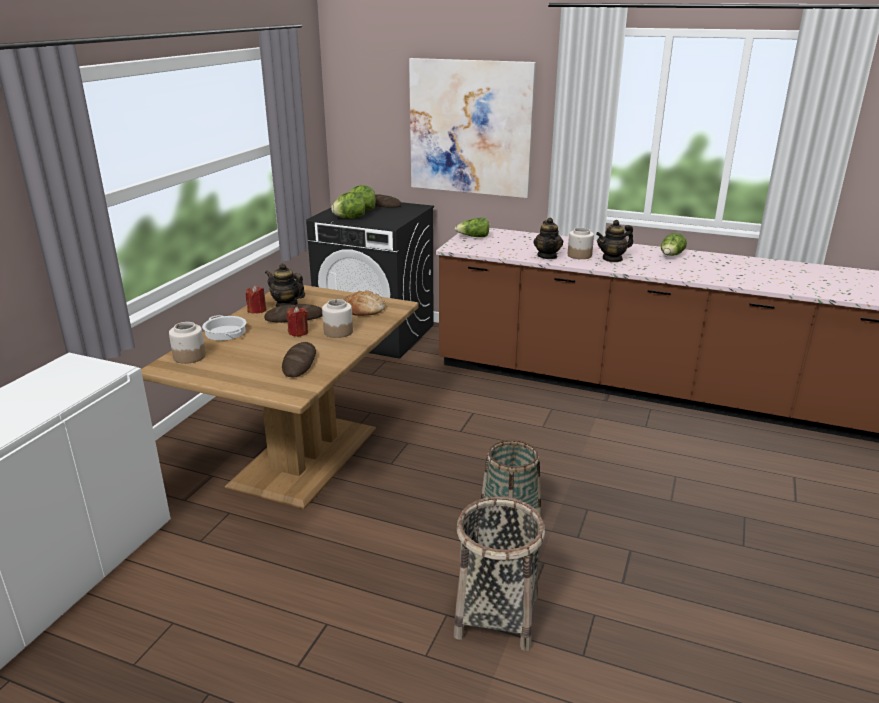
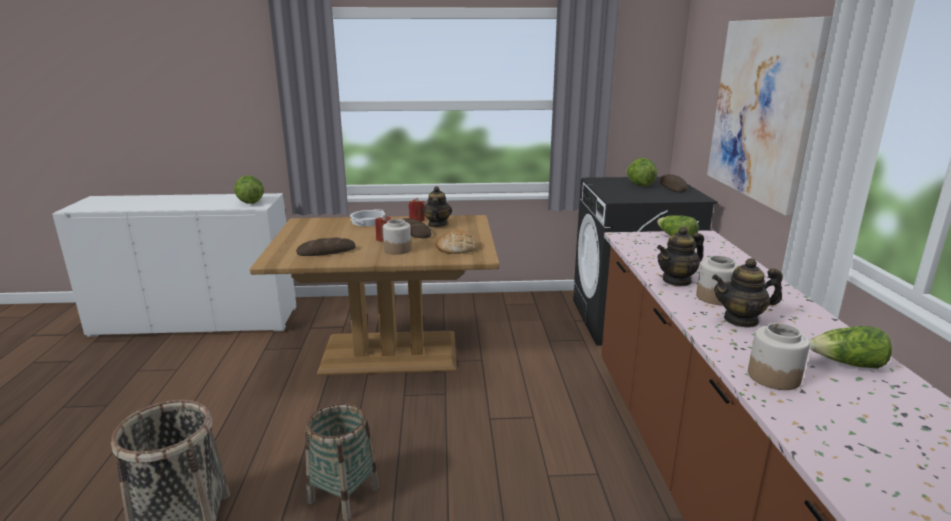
camera: 65 degrees right, 5 degrees down
jar [169,322,206,364] -> jar moved to [748,323,810,390]
lettuce [331,192,365,219] -> lettuce moved to [234,175,264,204]
teapot [596,220,633,262] -> teapot turned 45 degrees counterclockwise [712,258,783,328]

